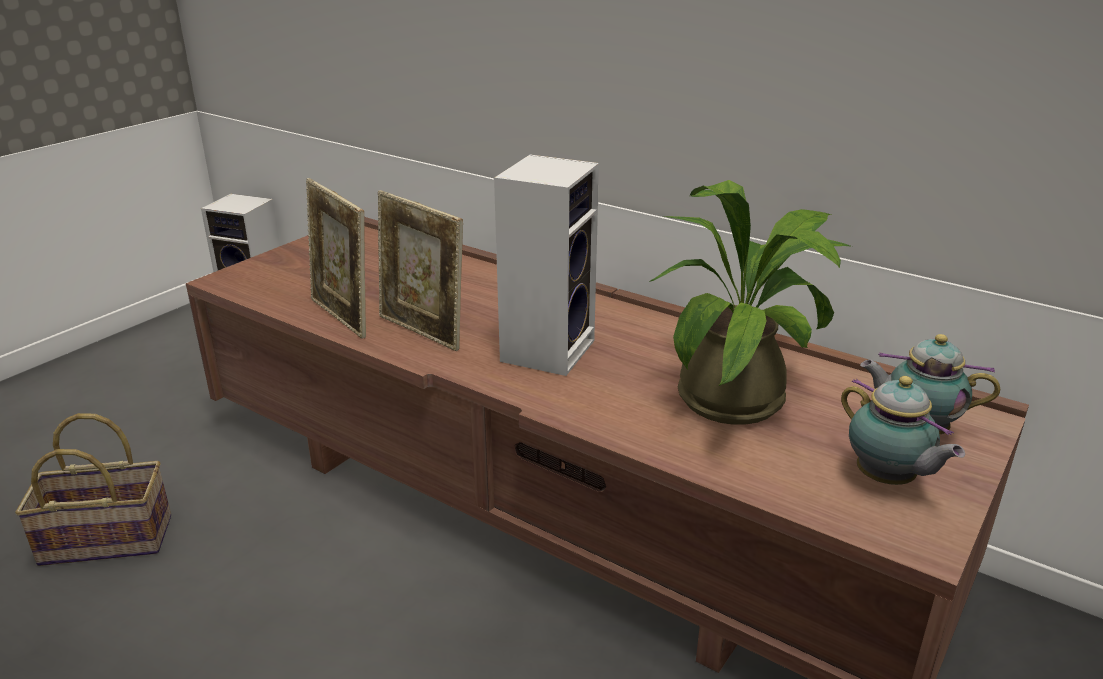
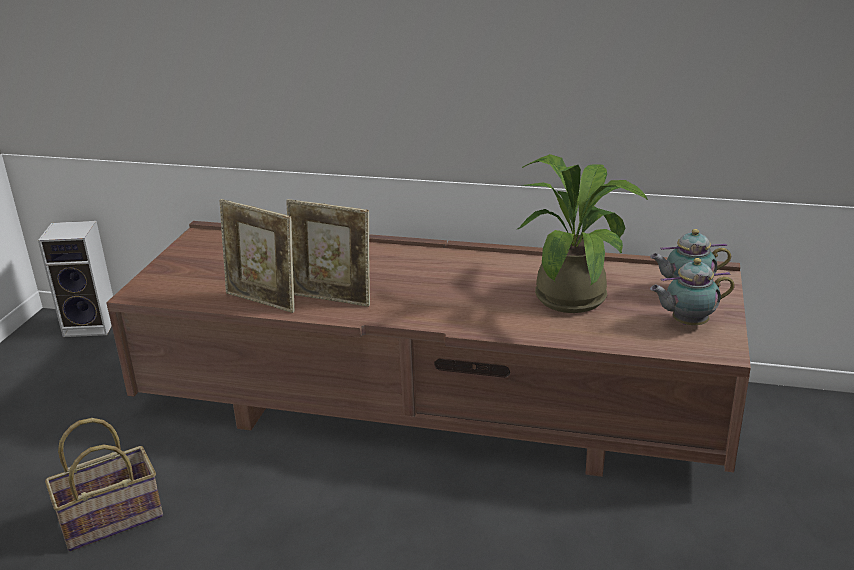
camera: 20 degrees left, 0 degrees up
speaker [494,155,599,376] -> none
teapot [841,376,965,485] -> teapot turned 135 degrees clockwise [650,258,735,325]

